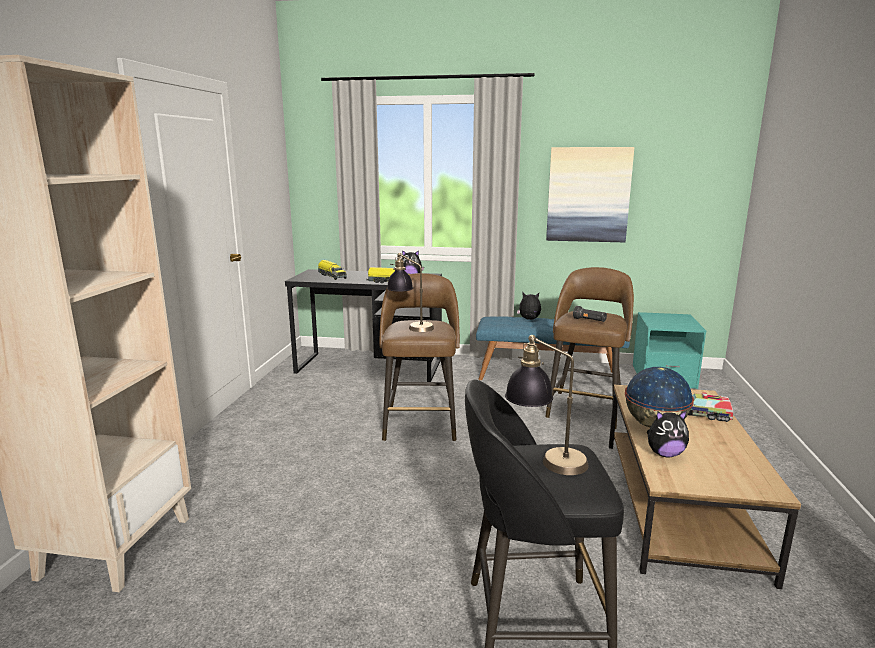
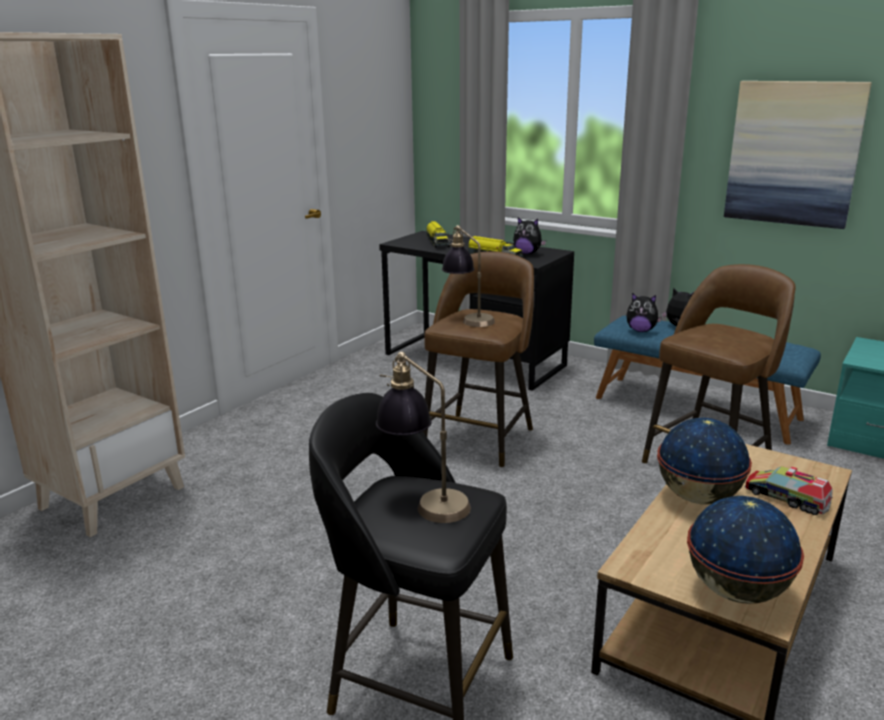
camera: 25 degrees right, 5 degrees up
black flashlight [573,306,607,322] -> none
plush toy [646,411,689,458] -> plush toy moved to [626,293,662,332]
none -> globe [687,496,804,604]

